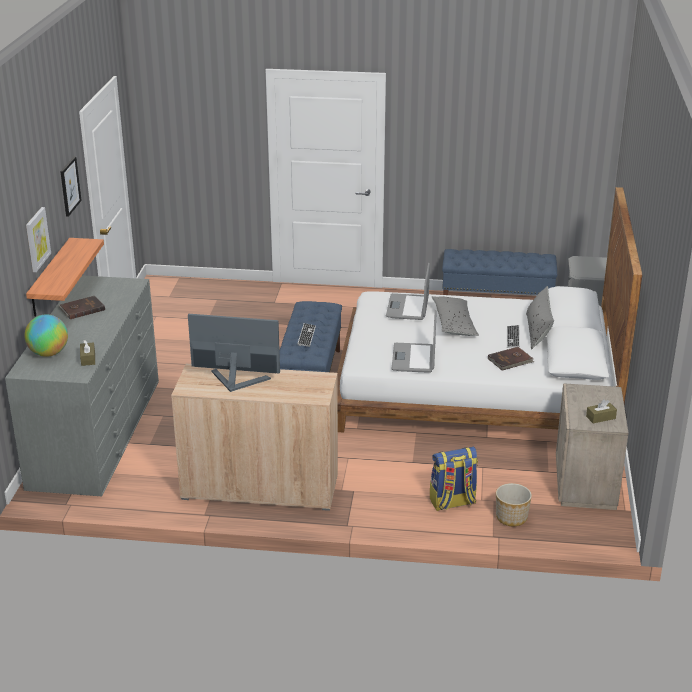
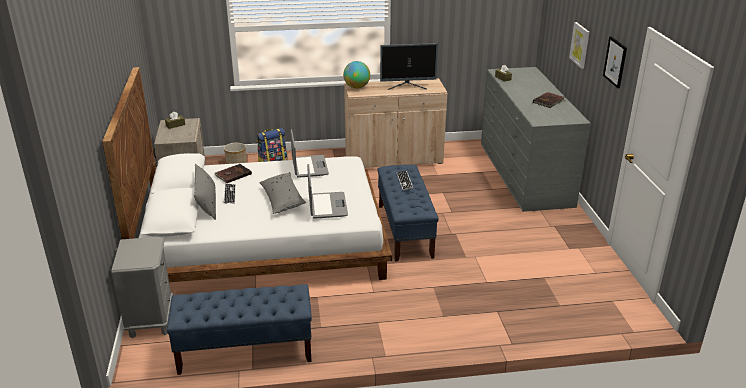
camera: 165 degrees right, 0 degrees up
globe [24,314,68,357] -> globe moved to [343,61,370,88]
shelf [26,238,104,317] -> none

